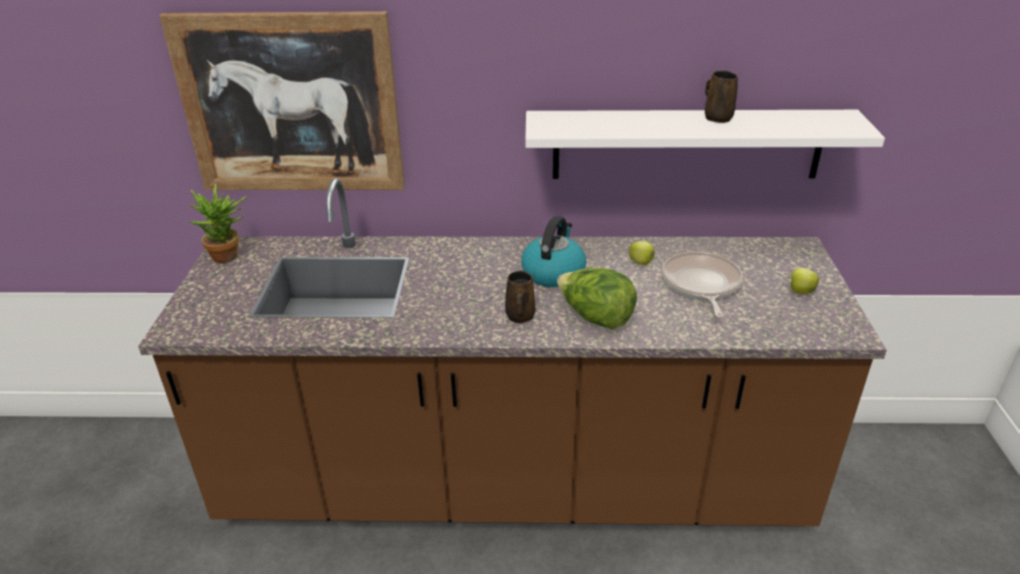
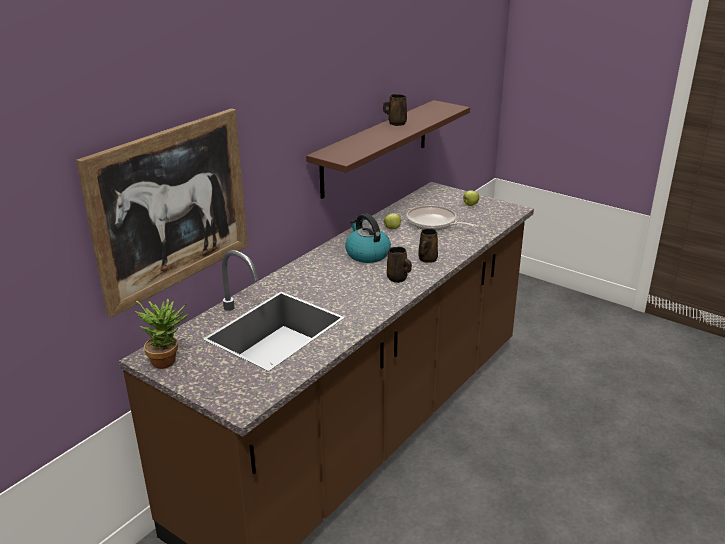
camera: 55 degrees left, 5 degrees down
white shelf [525,110,885,179] -> brown shelf [306,100,470,199]
lettuce [557,268,637,329] -> brown mug [418,229,438,263]

